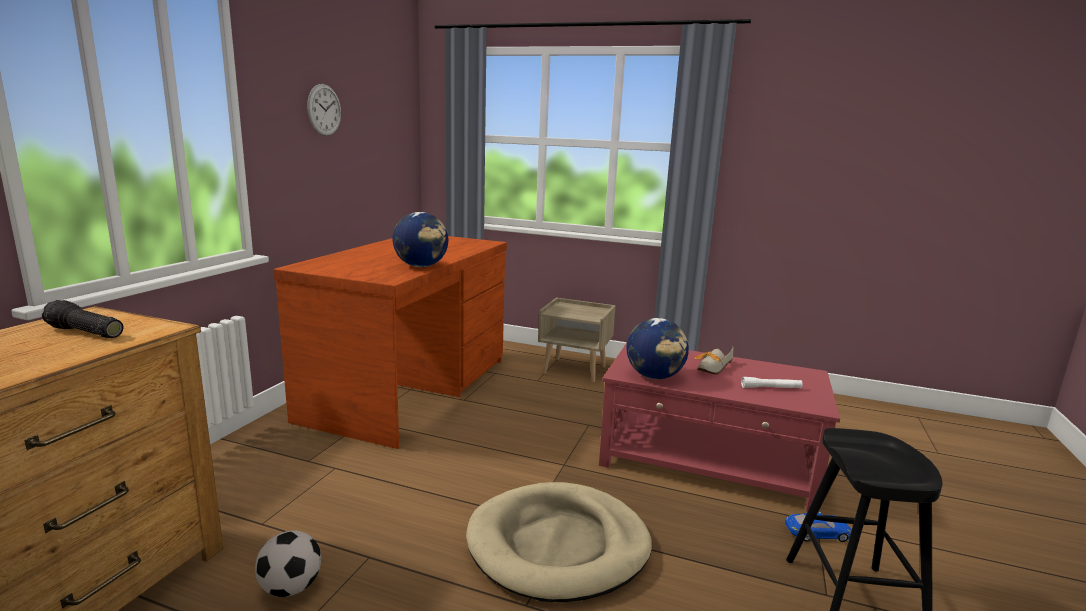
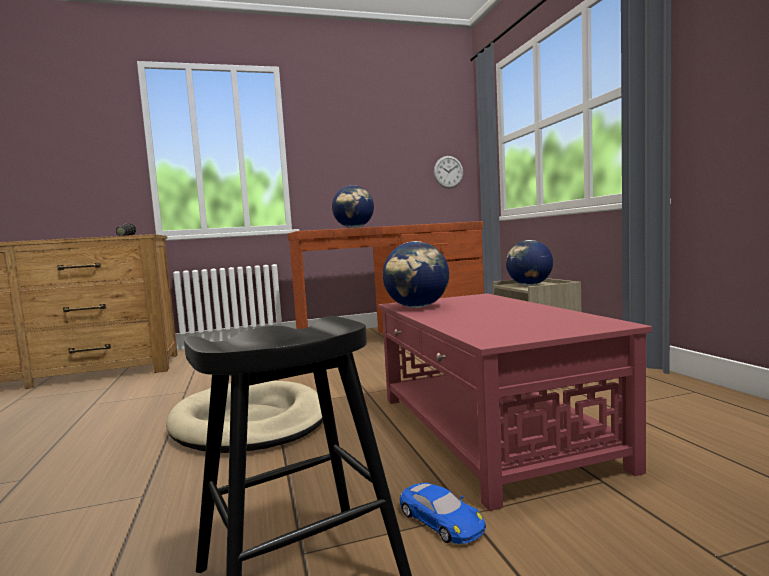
camera: 55 degrees right, 10 degrees down
football [255,530,321,597] -> none
wall clock [307,84,341,136] -> wall clock moved to [434,156,463,188]
shoe [694,346,733,375] -> none
white flashlight [741,377,803,388] -> none
none -> globe [506,240,553,285]

